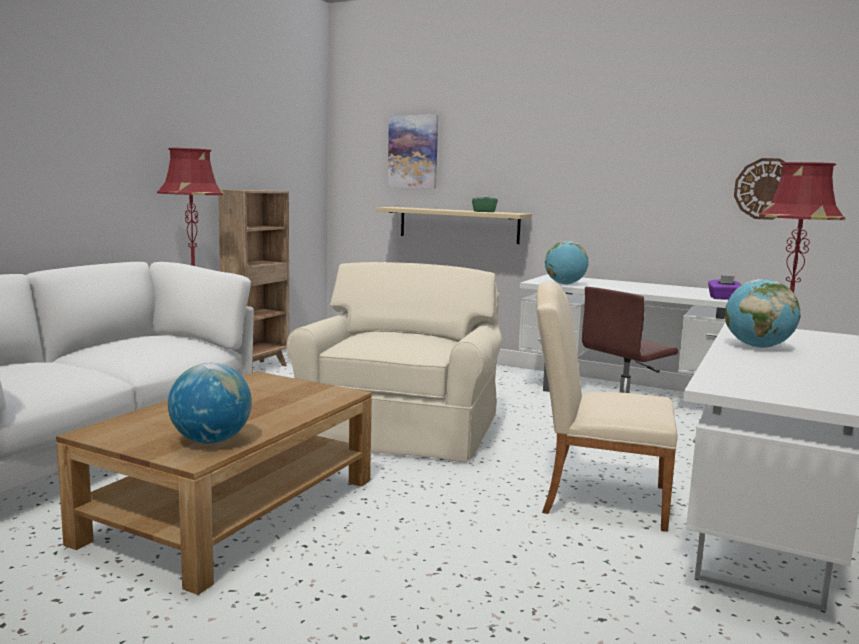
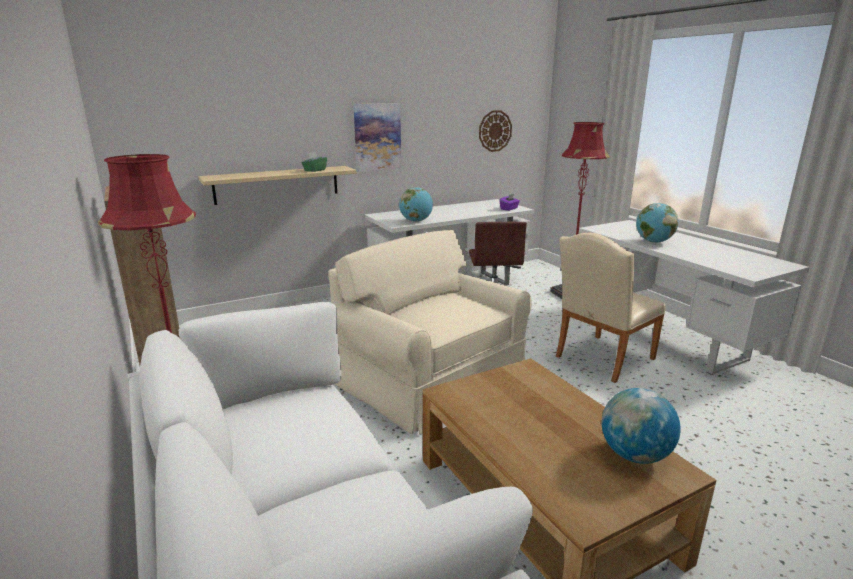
camera: 55 degrees left, 10 degrees up
picture [387,115,438,189] -> picture moved to [353,103,401,172]

